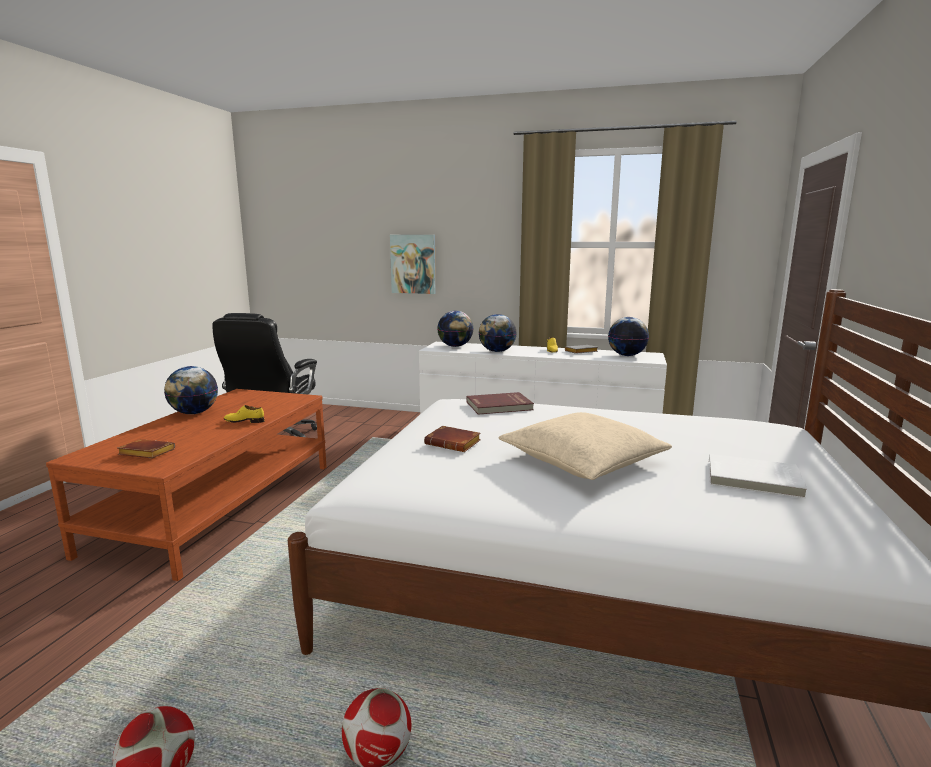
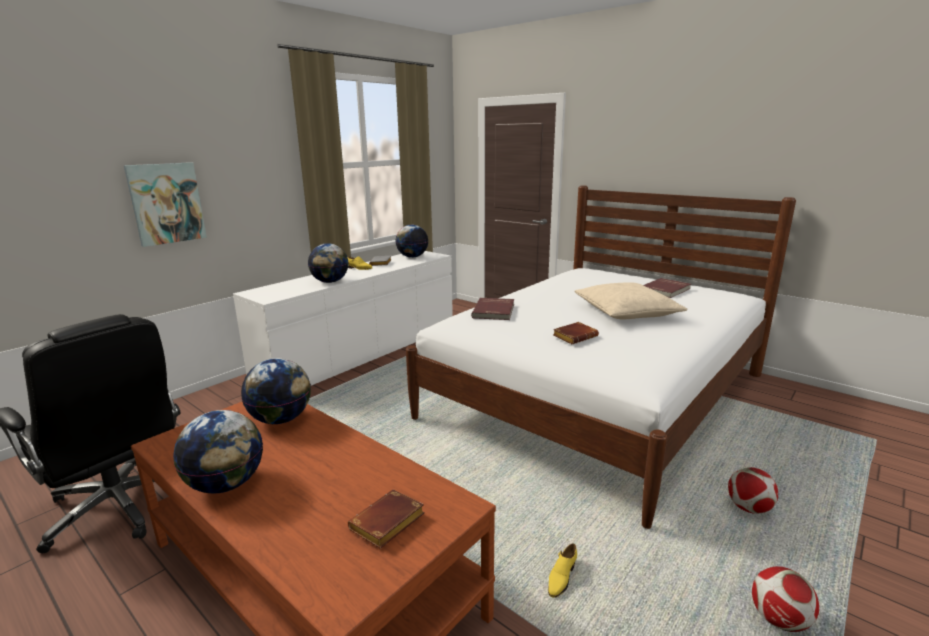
camera: 65 degrees left, 5 degrees up
yellow shoe [224,405,265,423] -> yellow shoe moved to [548,543,577,598]
globe [437,311,474,347] -> globe moved to [241,358,311,424]
white book [709,454,807,498] -> red book [644,278,691,298]

